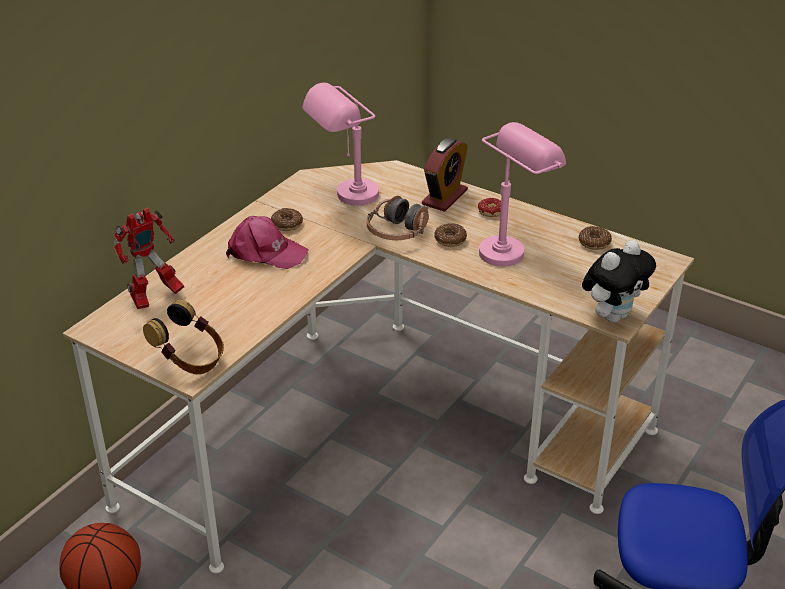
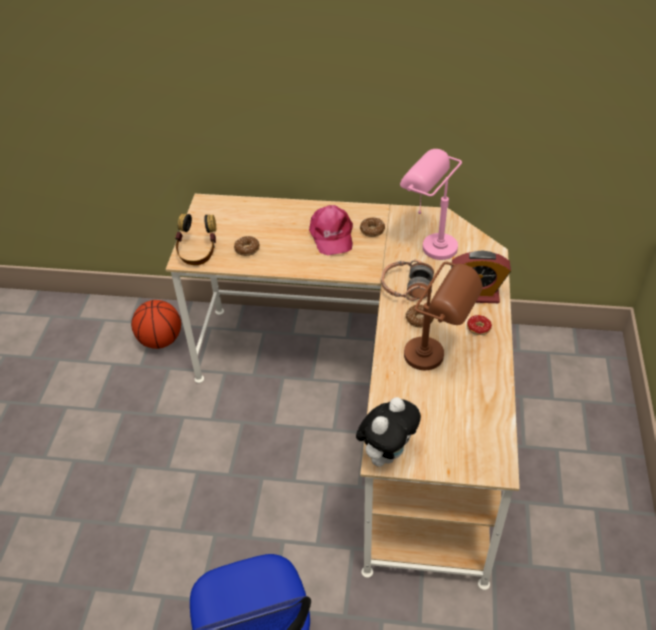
camera: 65 degrees right, 10 degrees up
toy robot [114,207,184,309] -> none
pink table lamp [479,122,566,266] -> brown table lamp [404,262,483,370]
donut [579,226,612,250] -> donut moved to [234,236,260,256]
plush toy [582,240,656,323] -> plush toy turned 75 degrees counterclockwise [356,397,421,467]

